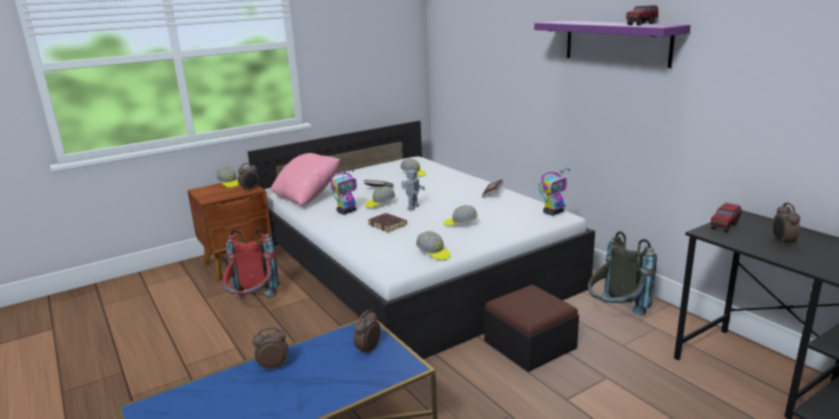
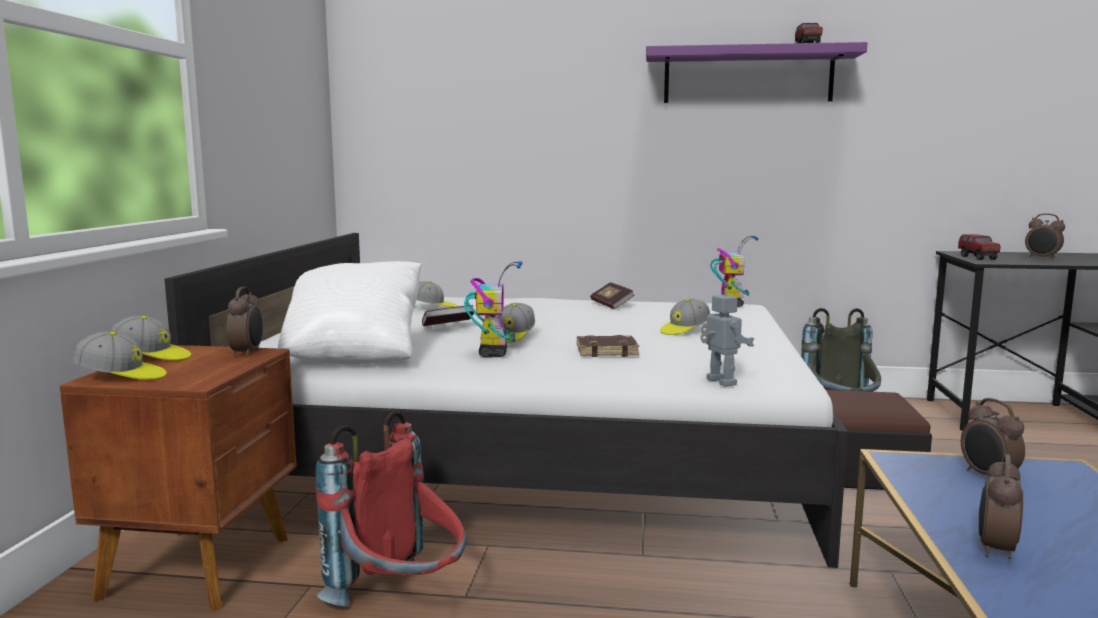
camera: 50 degrees left, 10 degrees down
pink pillow [271,153,340,206] -> white pillow [278,261,422,365]
toy robot [402,166,425,210] -> toy robot moved to [700,284,755,387]
cap [416,231,451,260] -> cap moved to [73,332,167,380]

